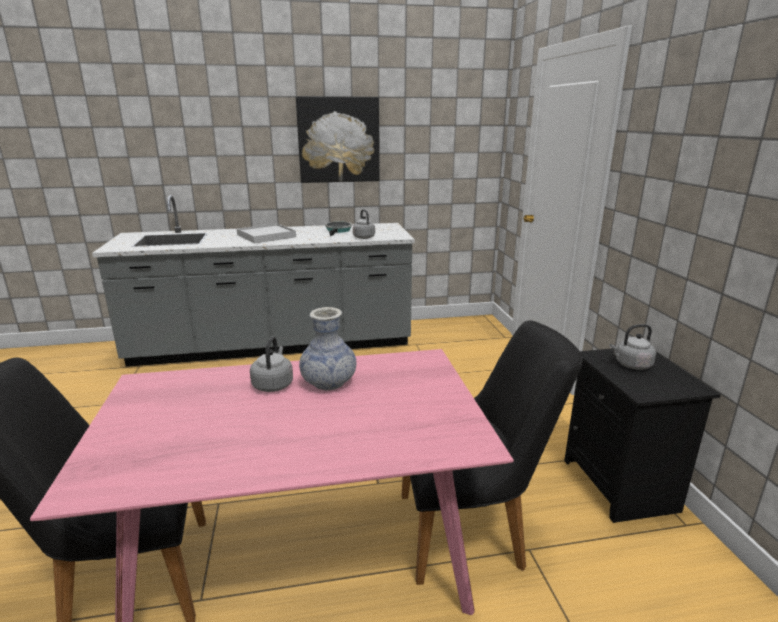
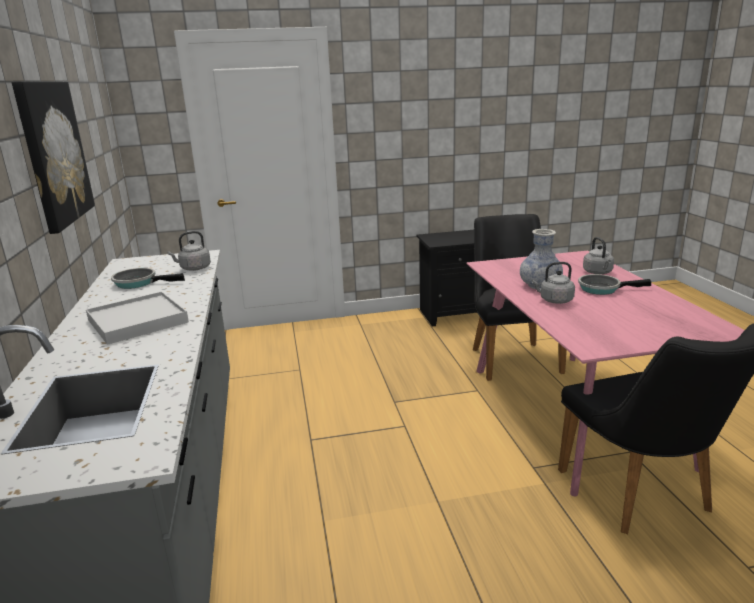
camera: 90 degrees left, 0 degrees up
grey kettle [609,324,656,370] -> grey kettle moved to [583,237,614,274]
none -> frying pan [578,274,651,295]

